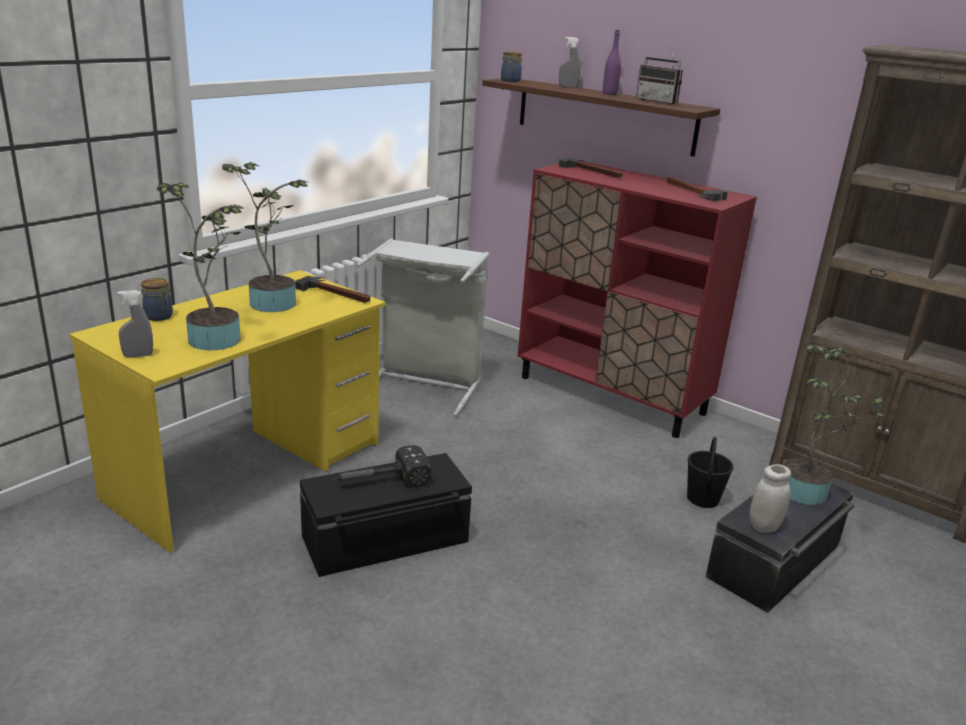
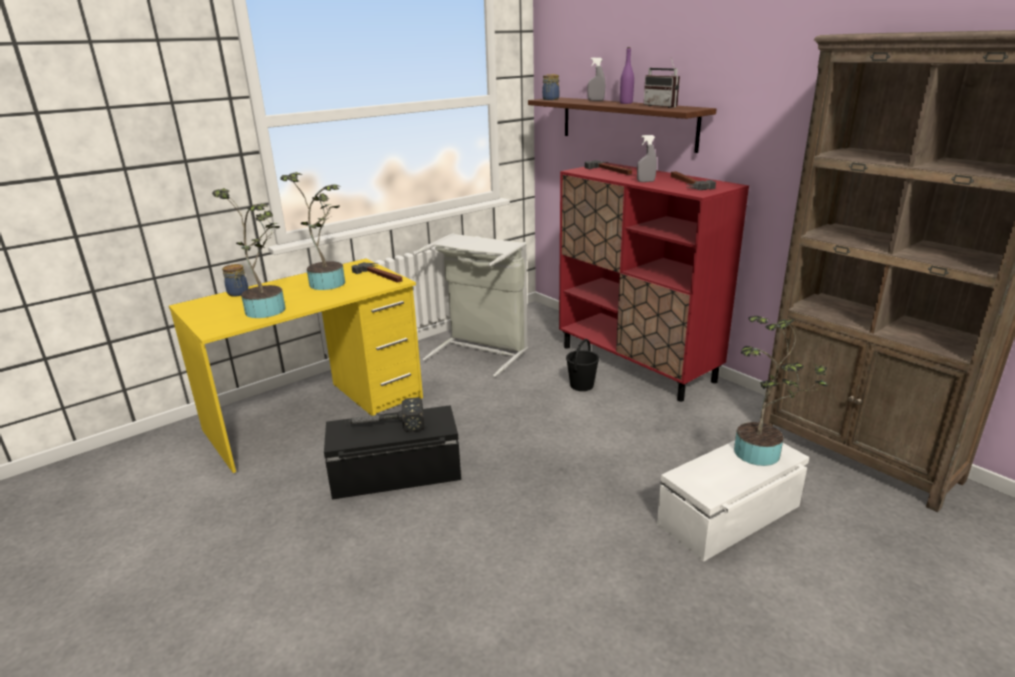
camera: 15 degrees right, 0 degrees up
grey spray bottle [118,290,153,357] -> grey spray bottle moved to [637,135,657,182]
black bucket [687,437,734,508] -> black bucket moved to [566,339,599,391]
black storage box [705,483,854,613] -> white storage box [657,440,810,562]
white jar [750,464,791,533] -> none

